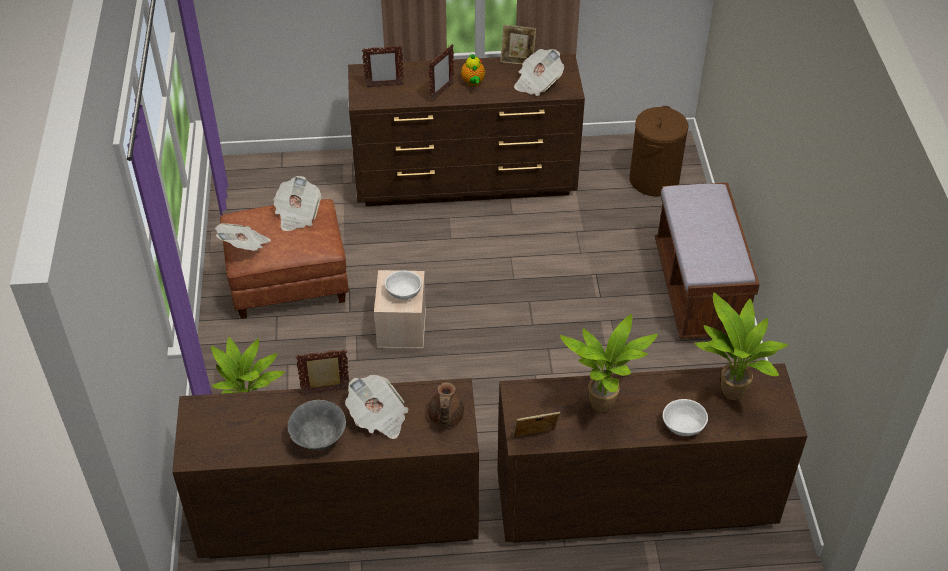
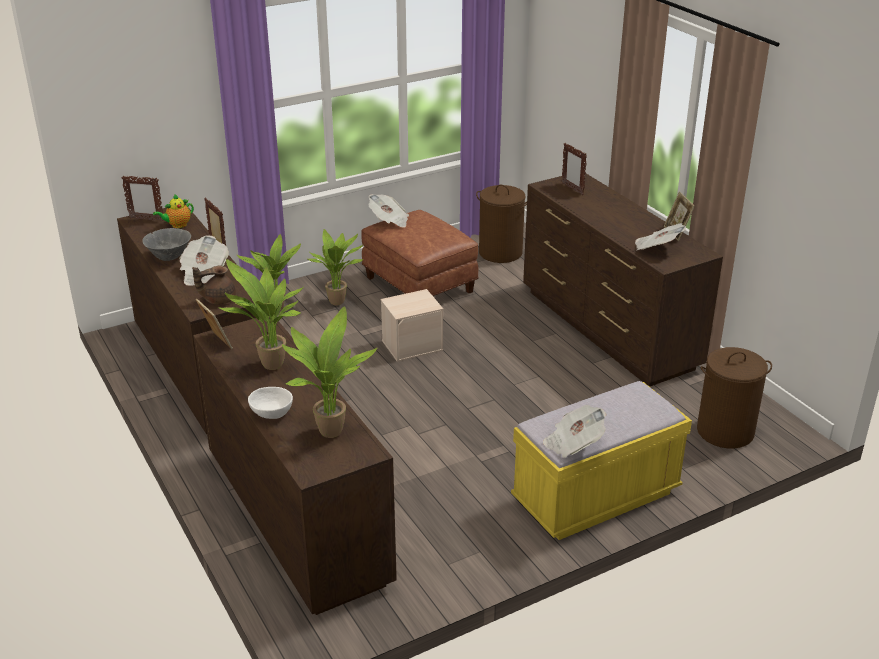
camera: 65 degrees right, 15 degrees down
newspaper [273,176,321,231] -> newspaper moved to [543,405,607,458]
white bowl [385,271,422,300] -> none
picture frame [428,44,454,102] -> picture frame moved to [121,176,163,221]
teapot [461,54,485,86] -> teapot moved to [153,194,194,228]
brown bench [655,183,760,339] -> yellow bench [511,381,692,540]
none -> potted plant [306,229,364,306]
none -> brown laundry basket [476,185,527,263]

